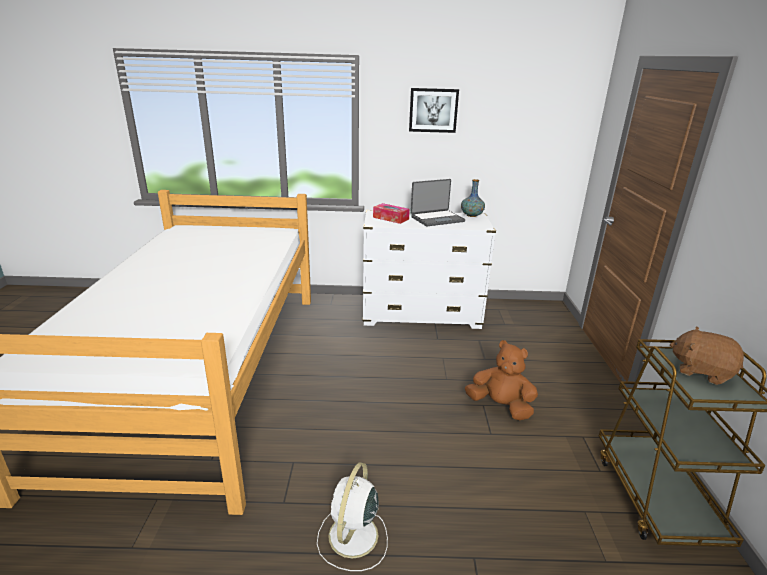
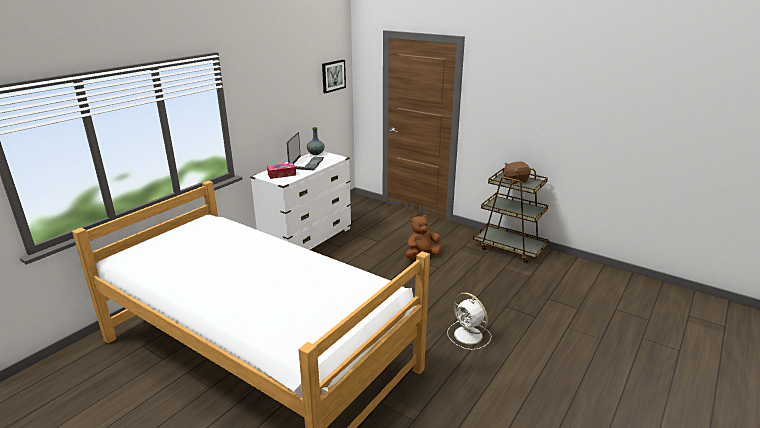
camera: 55 degrees left, 0 degrees up
picture [409,88,459,133] -> picture moved to [322,59,346,93]

